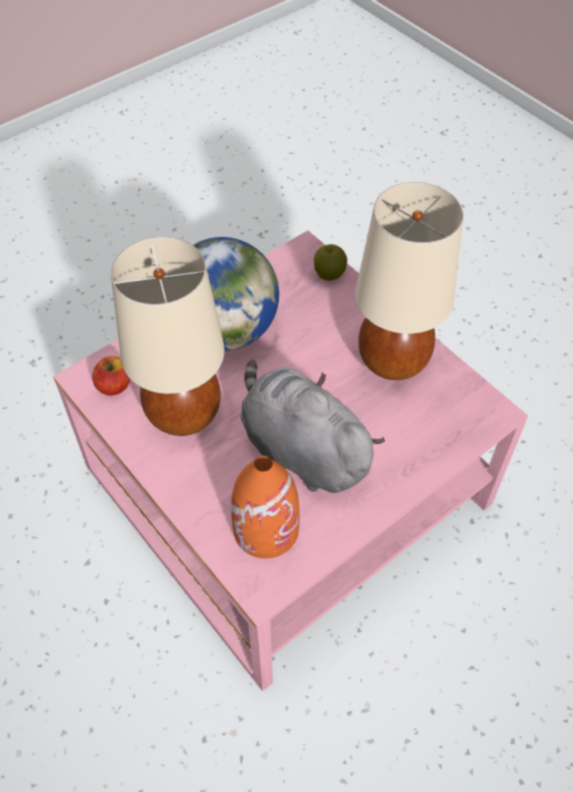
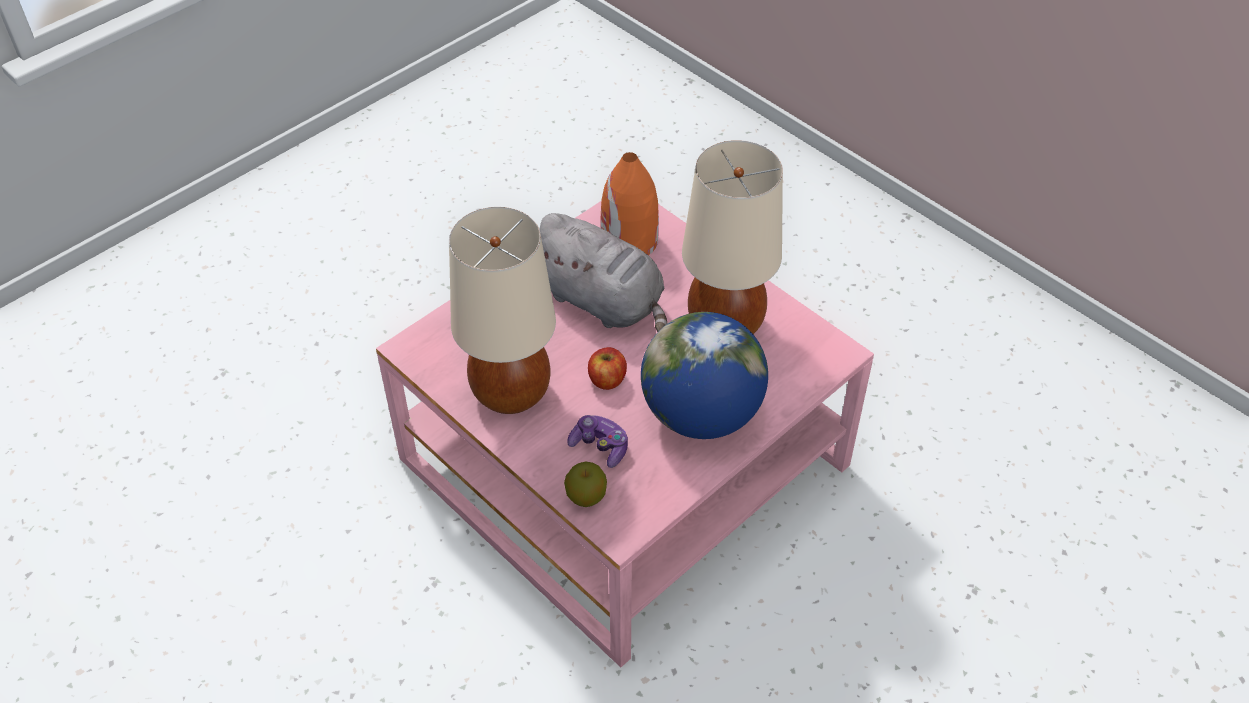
camera: 175 degrees right, 5 degrees down
apple [92,356,130,396] -> apple moved to [588,347,627,390]
none -> game controller [567,415,628,468]

